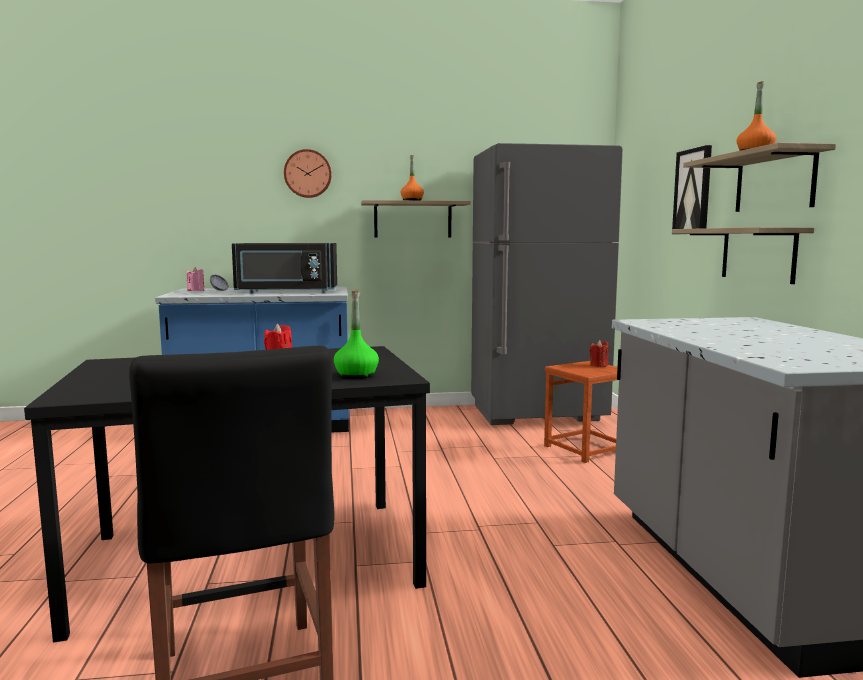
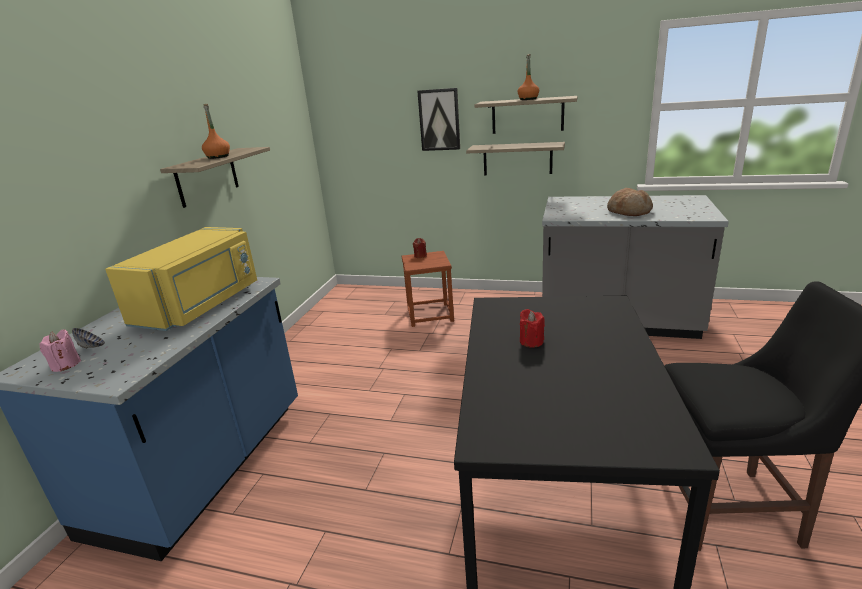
camera: 65 degrees left, 15 degrees up
black microwave [232,243,337,294] -> yellow microwave [105,227,257,331]
wall clock [284,149,332,198] -> none
green bottle [334,290,379,379] -> none
grey fridge [471,143,623,425] -> none
none -> bread [607,188,653,216]

